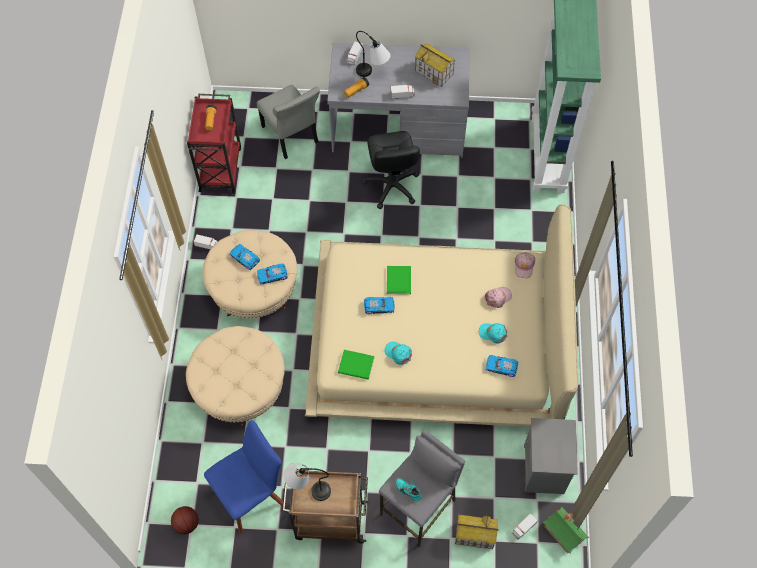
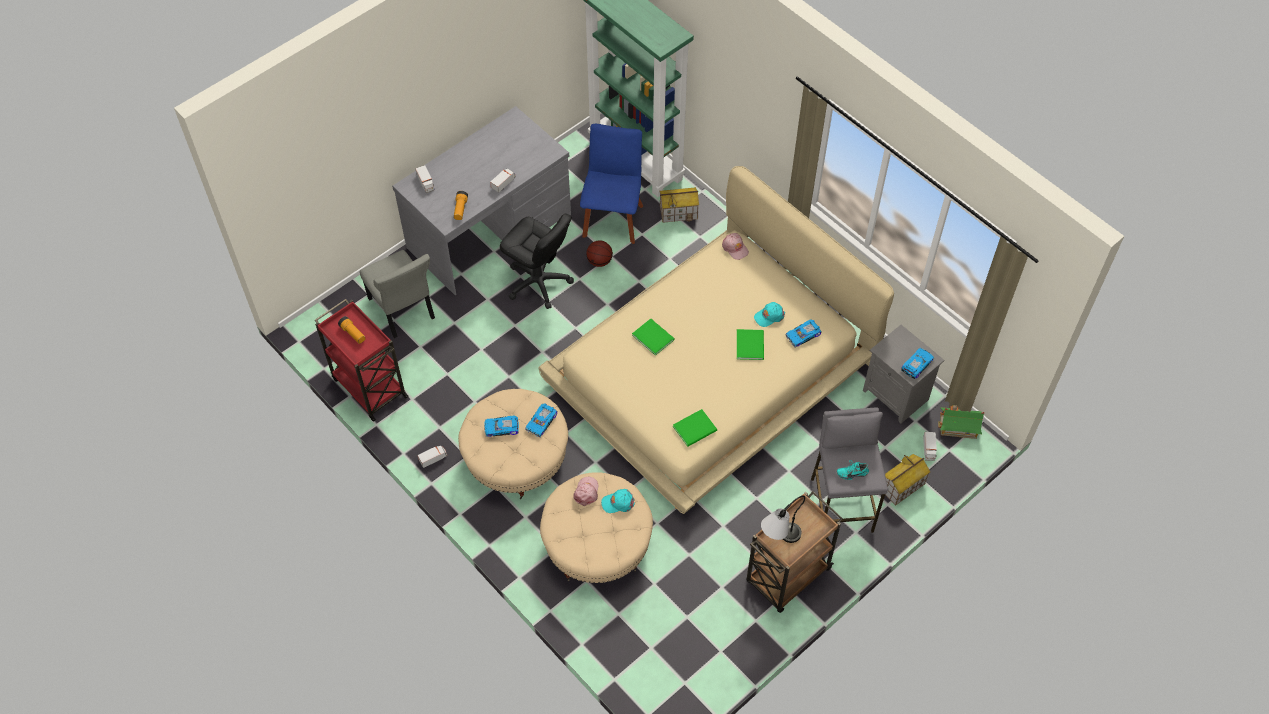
camera: 45 degrees left, 5 degrees down
basketball [171,506,199,534] -> basketball moved to [586,241,613,267]
blue chair [204,420,283,533] -> blue chair moved to [580,124,643,244]
grey chair [257,85,320,159] -> grey chair turned 45 degrees clockwise [360,250,435,338]
table lamp [356,31,391,77] -> none
toy car [364,297,395,314] -> toy car moved to [901,348,934,379]
turquoise cap [384,342,412,365] -> turquoise cap moved to [601,489,635,513]
toy house [415,43,455,87] -> toy house moved to [659,187,699,223]
pink cap [485,287,512,308] -> pink cap moved to [573,477,598,506]
none -> green book [737,329,764,360]

